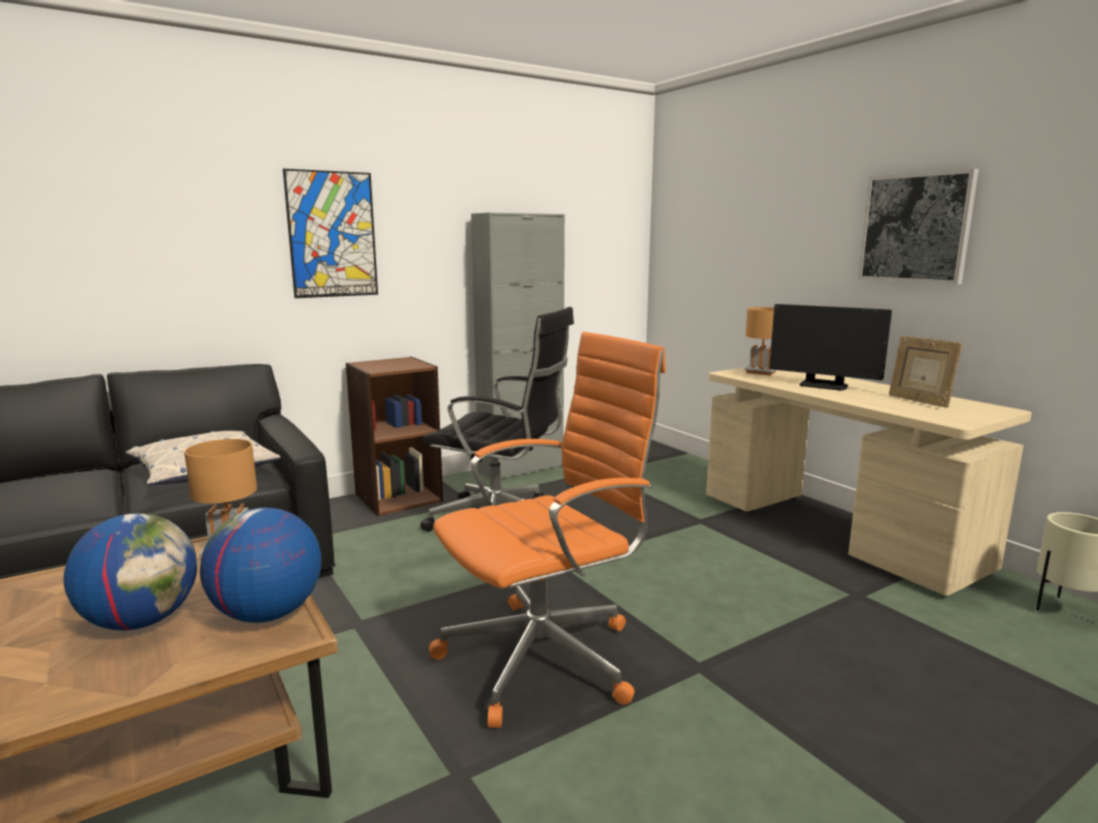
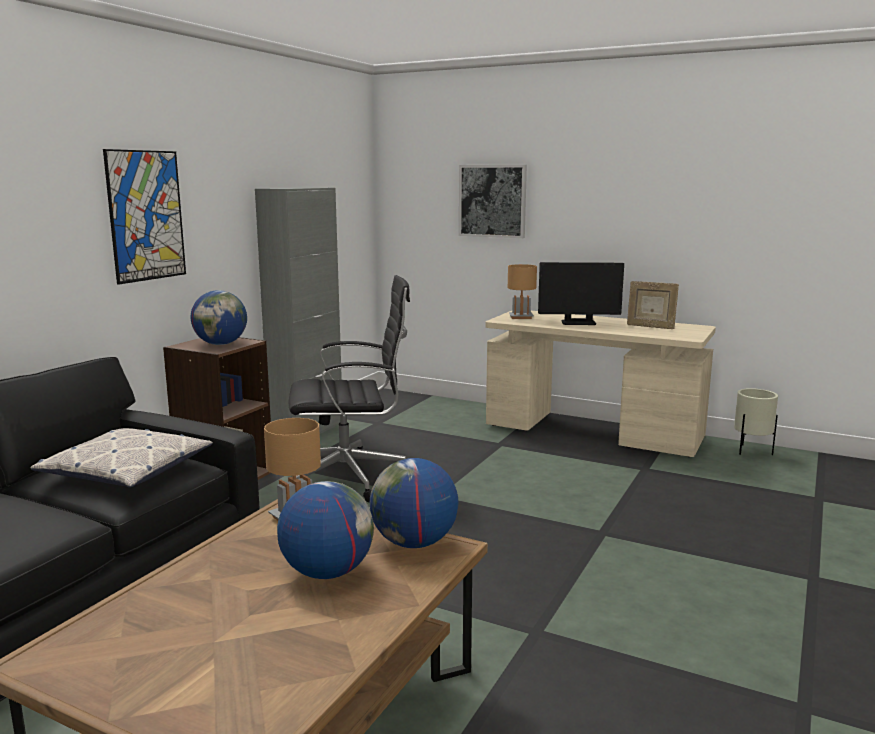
camera: 30 degrees left, 0 degrees up
orange office chair [429,332,666,728] -> none
picture [858,168,979,284] -> picture moved to [459,165,527,238]
none -> globe [191,290,247,345]

